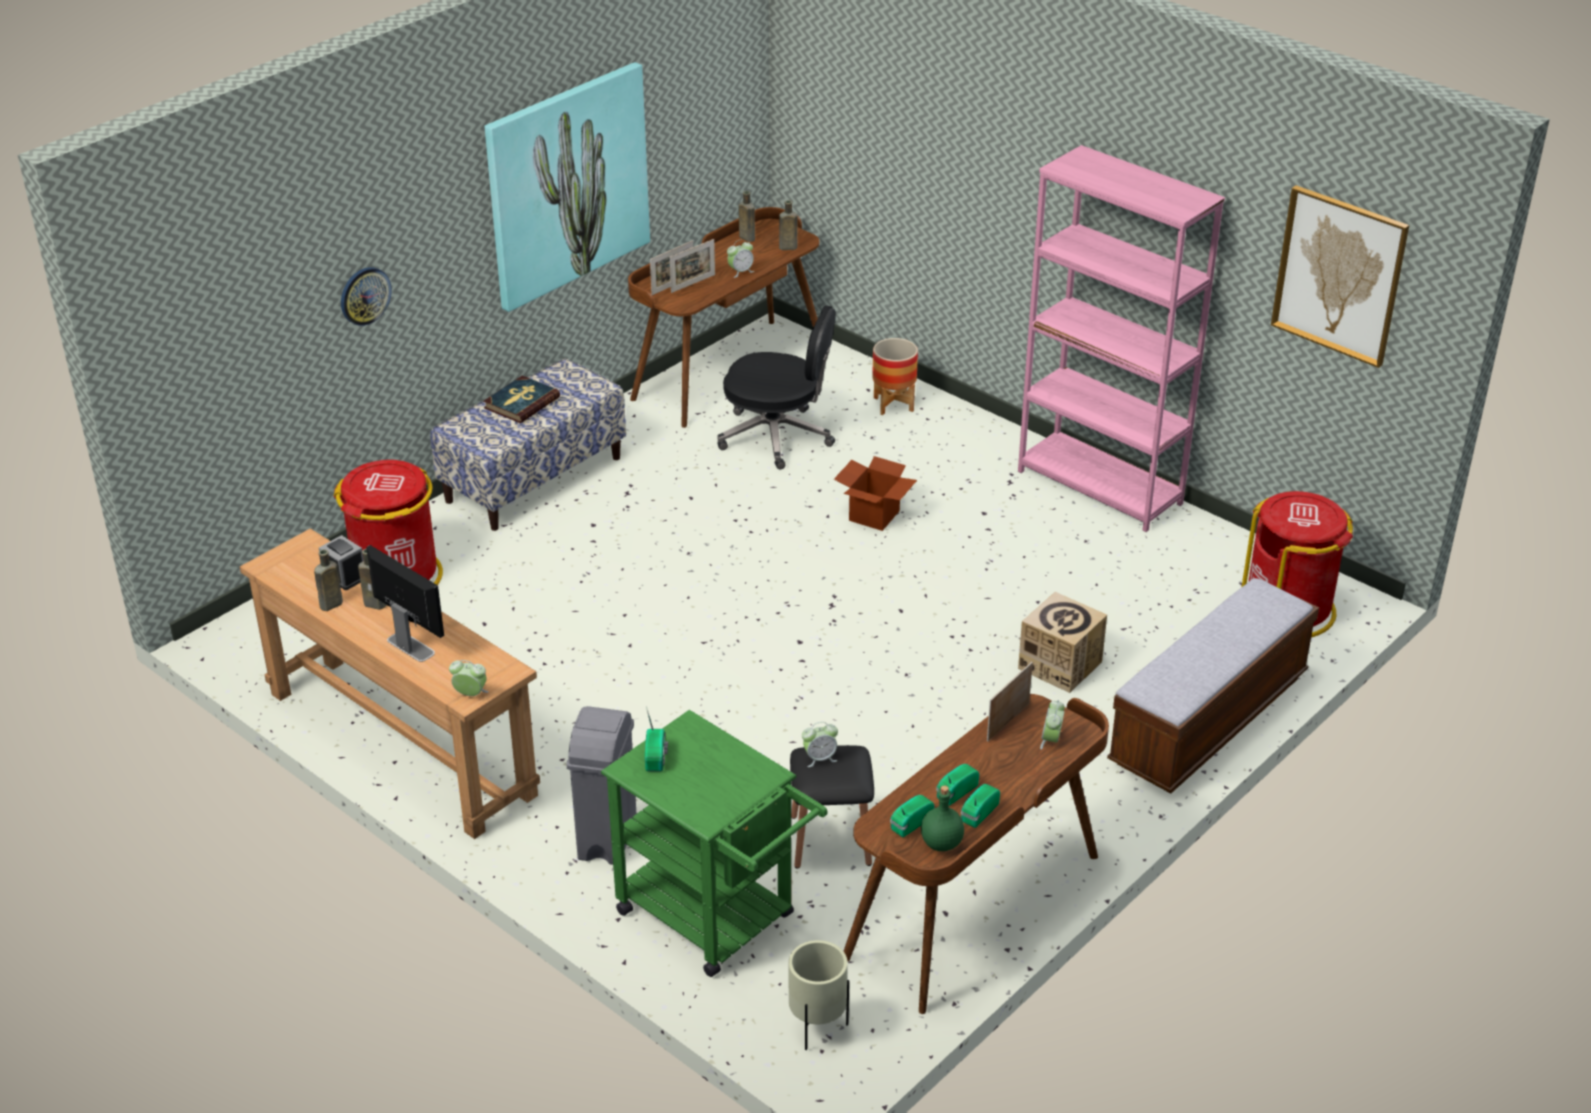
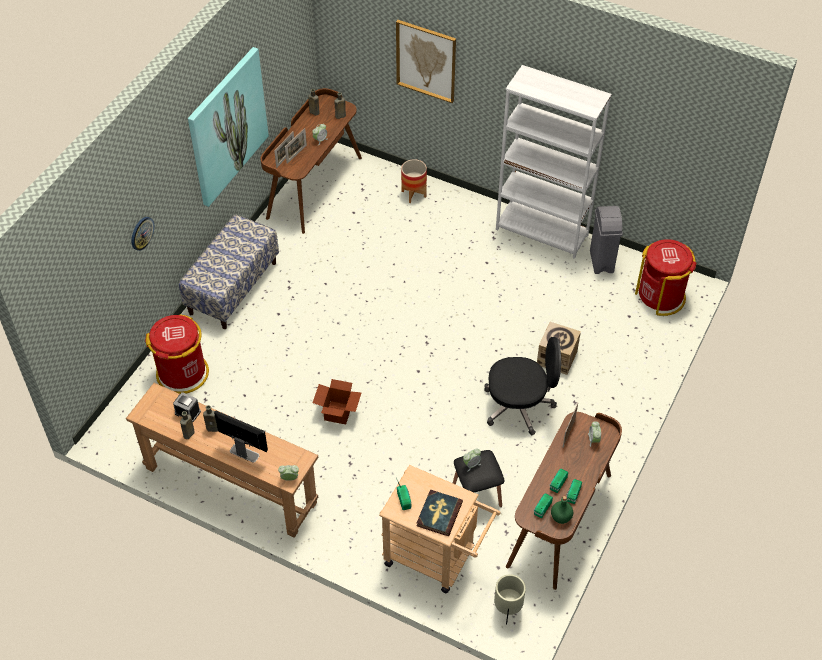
camera: 15 degrees left, 15 degrees up
book [483,376,560,423] -> book moved to [417,489,463,536]
grey trash can [566,706,637,865] -> grey trash can moved to [590,206,623,274]
green cart [601,710,828,977] -> beige cart [379,465,501,593]
black office chair [717,305,835,469] -> black office chair moved to [484,337,561,436]
cardboard box [834,456,917,531] -> cardboard box moved to [312,379,361,424]
pink bookcase [1018,145,1225,532] -> white bookcase [496,65,612,259]
bench [1107,578,1319,794] -> none
picture [1271,185,1409,368] -> picture moved to [396,20,456,103]

